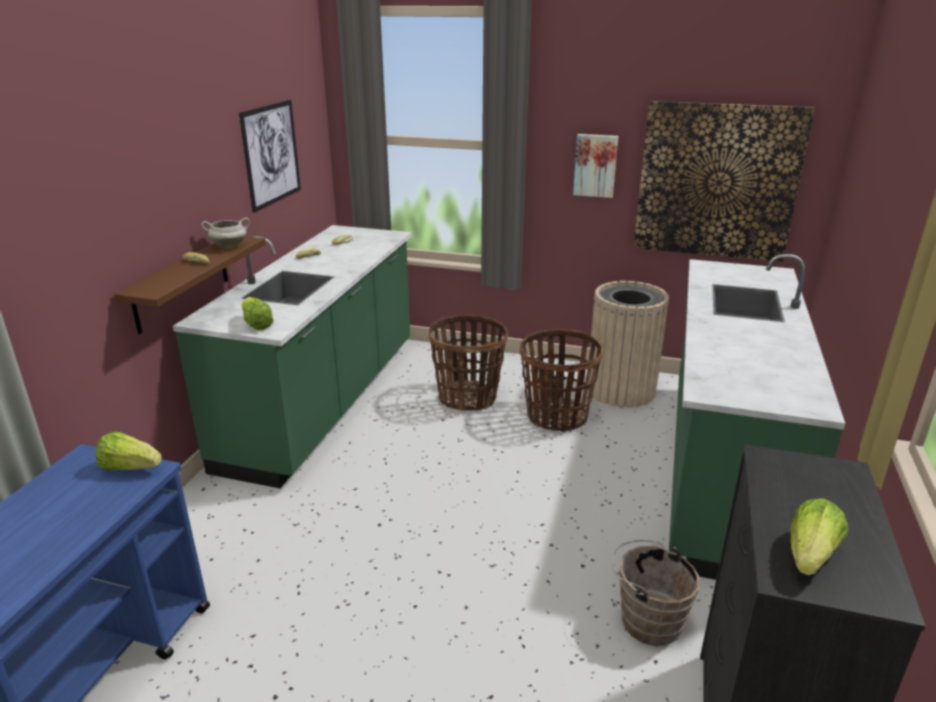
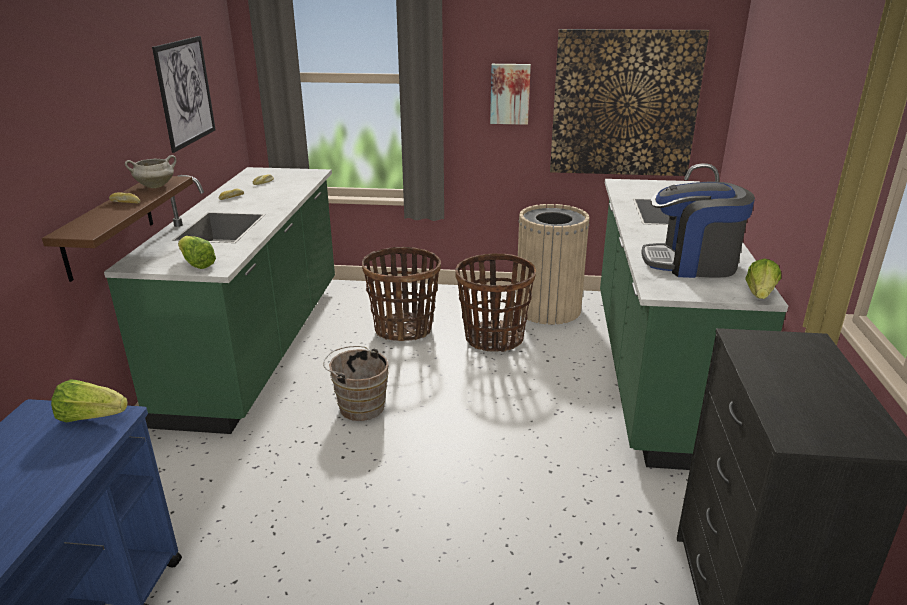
camera: 10 degrees left, 0 degrees up
brown bucket [612,540,700,646] -> brown bucket moved to [323,346,389,421]
lettuce [791,498,848,575] -> lettuce moved to [745,259,781,299]
none -> coffee machine [642,181,755,278]

